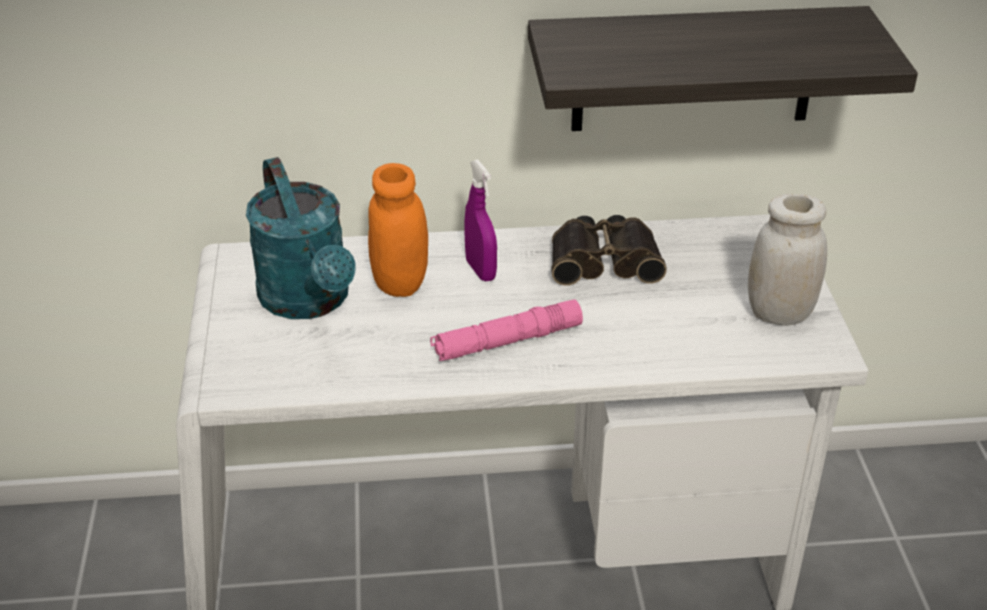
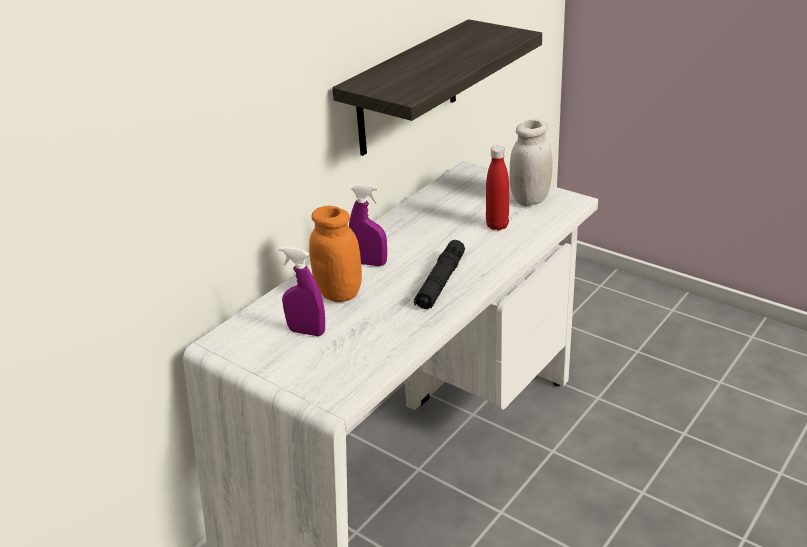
camera: 45 degrees left, 5 degrees down
turquoise watering can [246,157,355,319] -> purple spray bottle [279,246,325,336]
pink flashlight [430,299,583,361] -> black flashlight [414,240,465,309]
binoculars [552,215,667,286] -> none
none -> red bottle [486,146,509,230]

